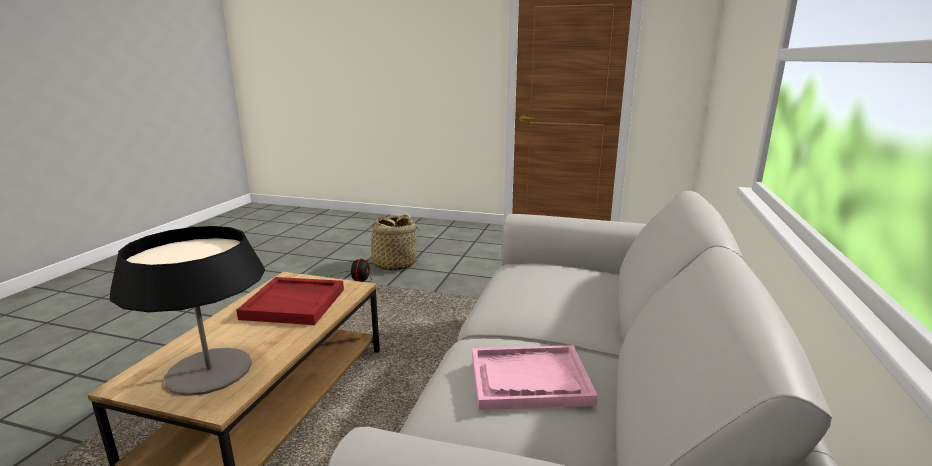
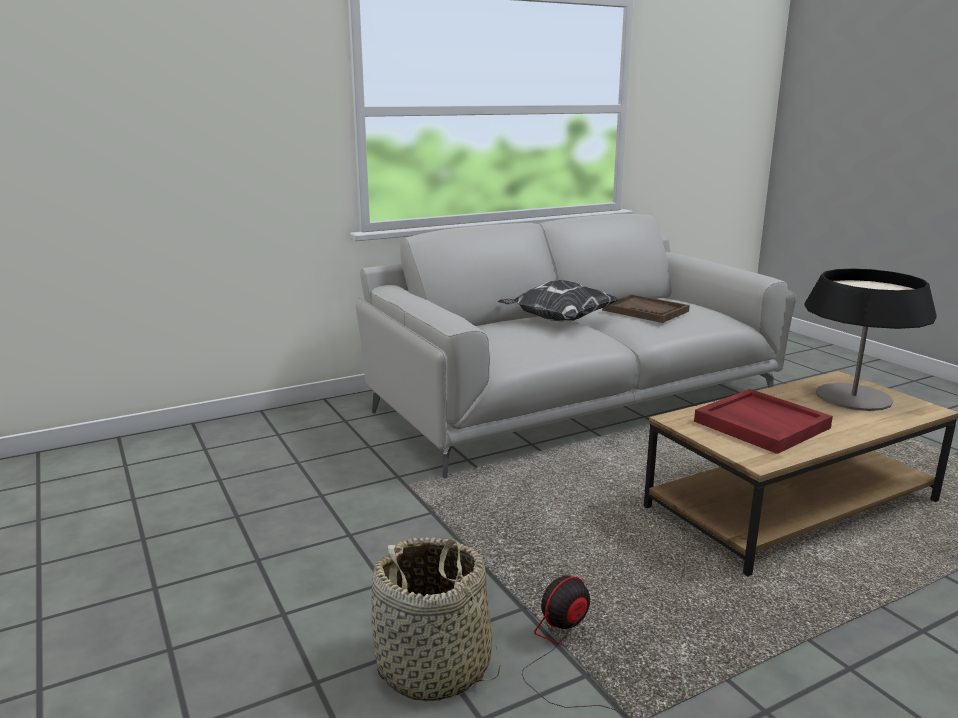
camera: 135 degrees left, 0 degrees up
pink tray [472,345,598,410] -> brown tray [602,294,690,323]
none -> pillow [498,280,620,321]

